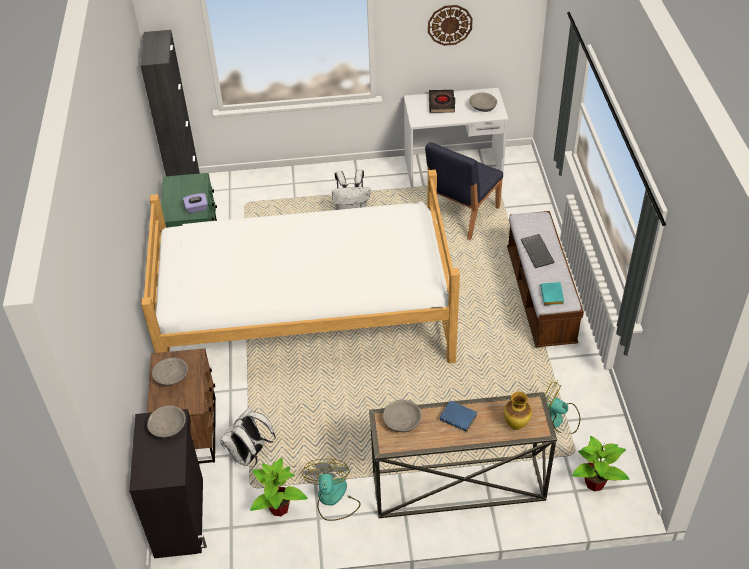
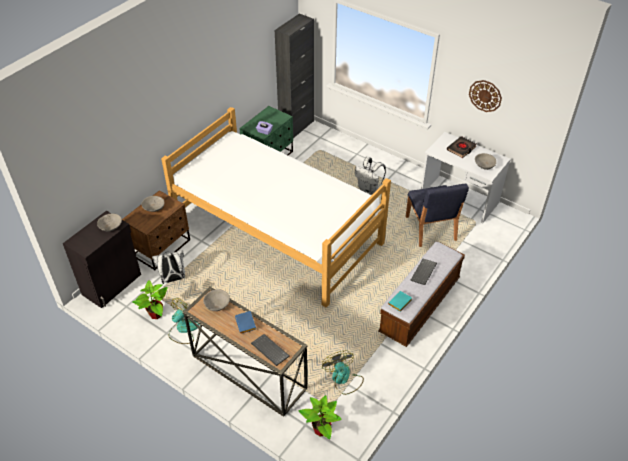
camera: 40 degrees right, 0 degrees up
blue chair [425,142,503,240] -> blue chair turned 90 degrees counterclockwise [406,184,469,247]
vase [504,392,532,430] -> keyboard [251,334,290,366]

